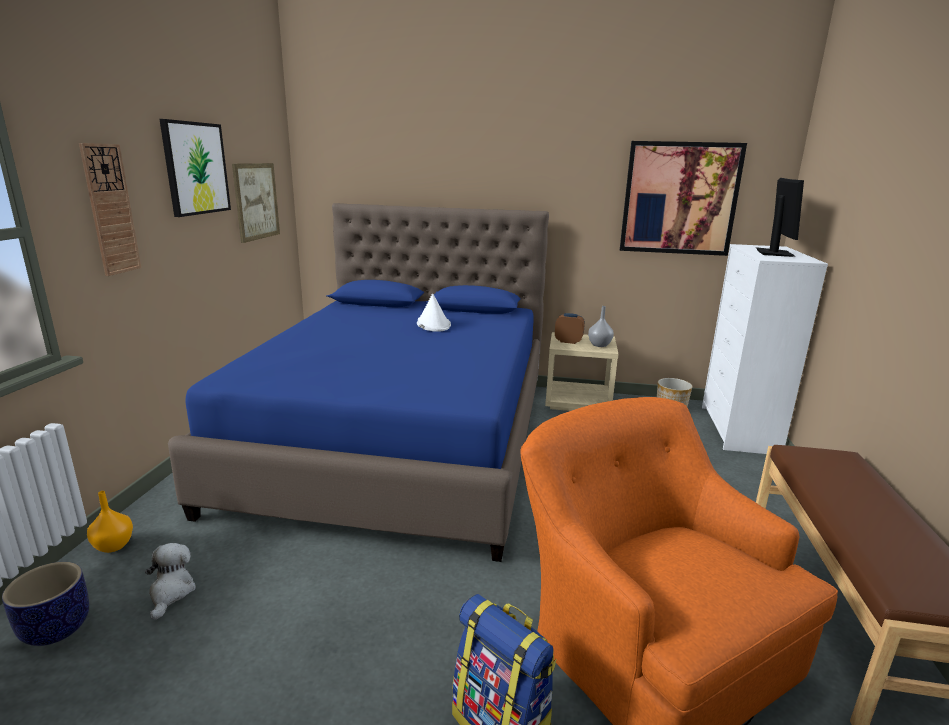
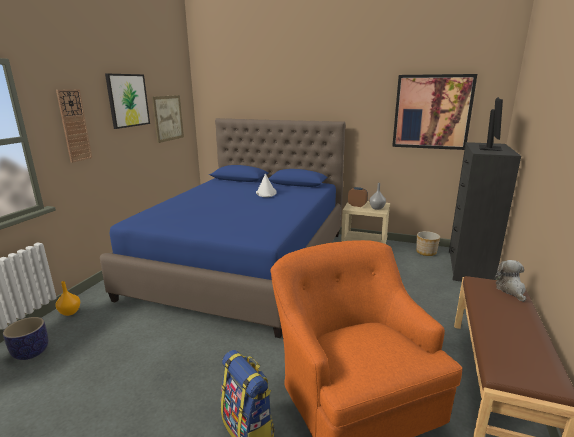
camera: 10 degrees right, 0 degrees up
plush toy [145,543,196,620] -> plush toy moved to [495,260,526,302]
white dresser [702,244,828,454] -> black dresser [449,142,521,282]

